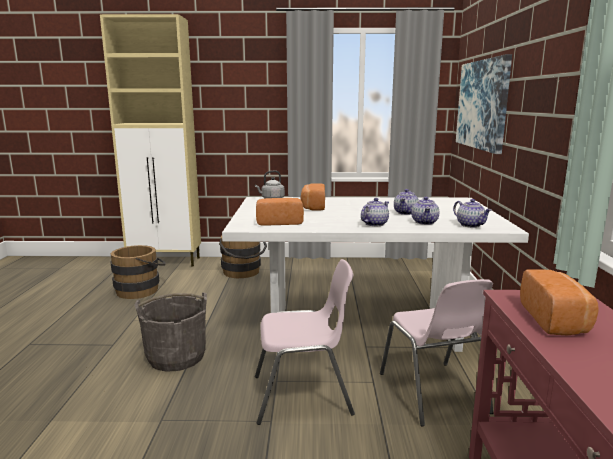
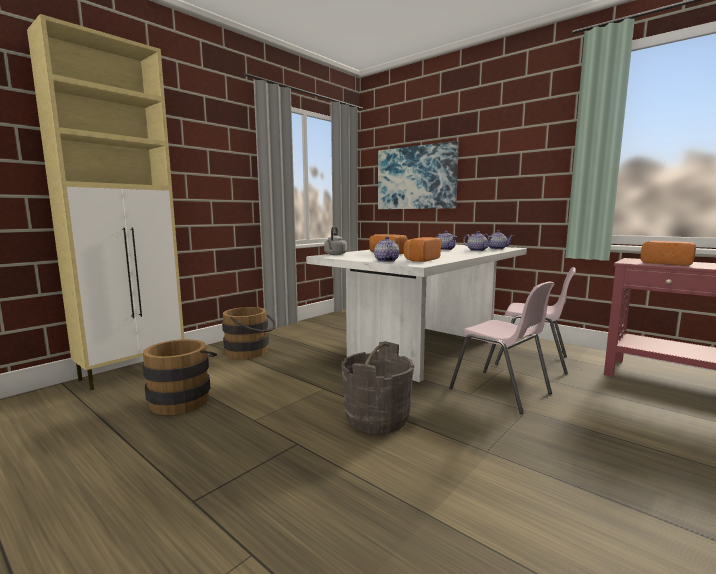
camera: 50 degrees left, 5 degrees down
pink chair [255,259,355,425] -> pink chair turned 105 degrees clockwise [449,282,555,414]
teapot [361,198,389,226] -> teapot moved to [374,237,399,262]

